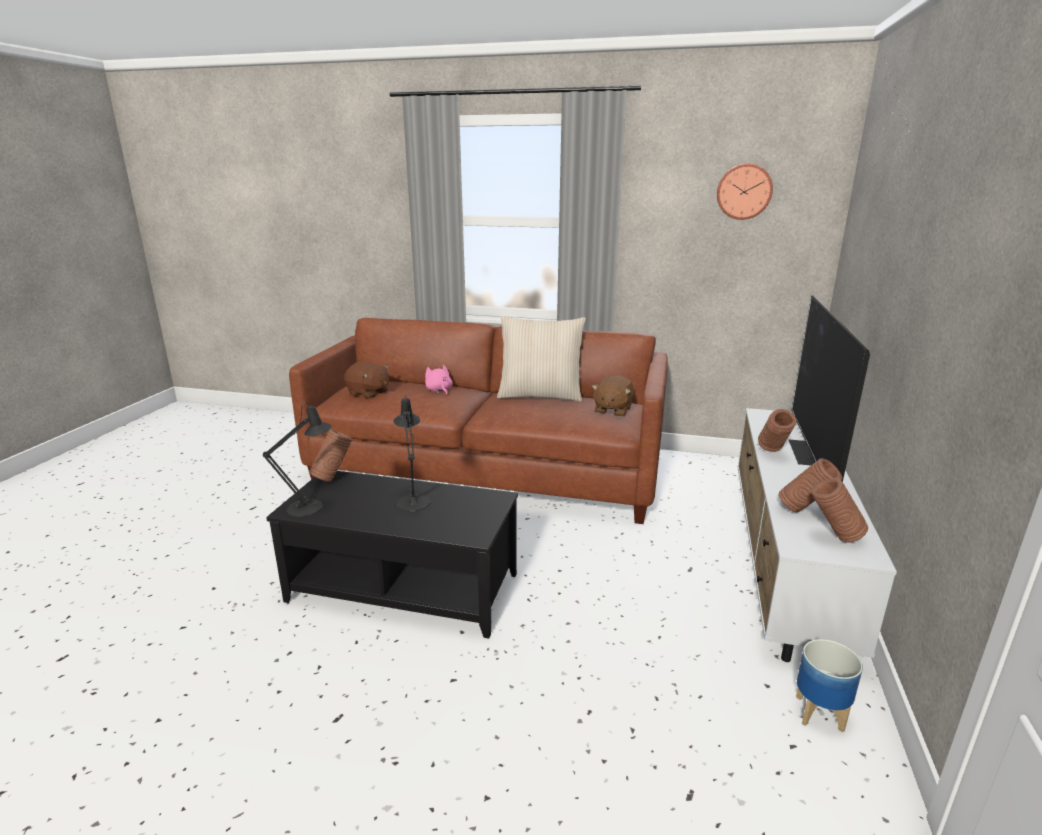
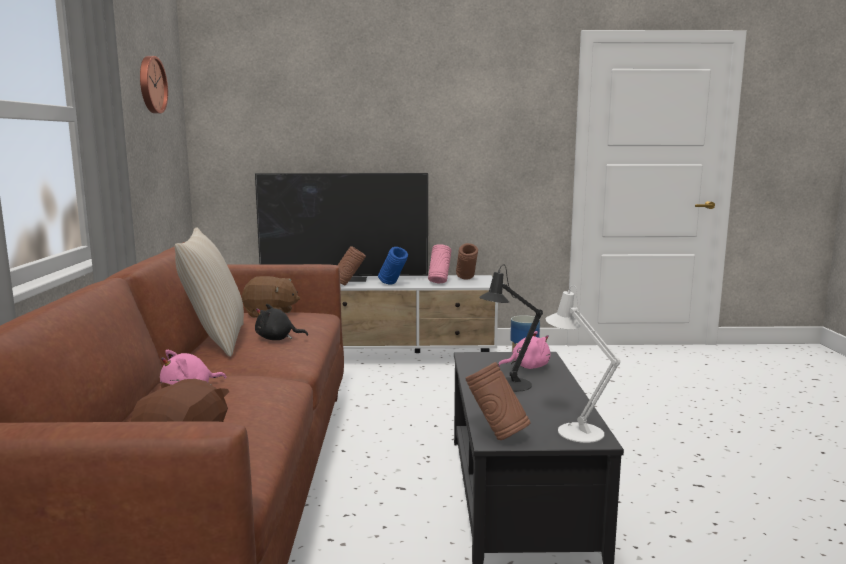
camera: 105 degrees left, 10 degrees down
black table lamp [263,402,332,517] -> white table lamp [546,285,620,443]
brown vase [779,458,842,512] -> pink vase [428,244,452,283]
none -> black plush toy [255,304,308,340]
none -> blue vase [378,247,408,285]
none -> pink plush toy [498,331,551,369]

